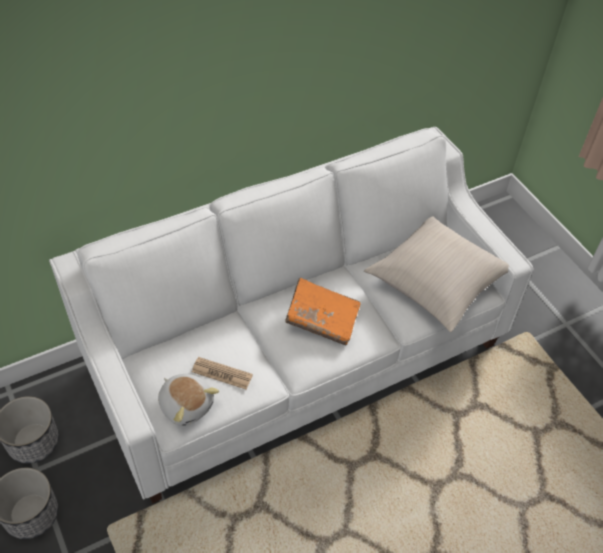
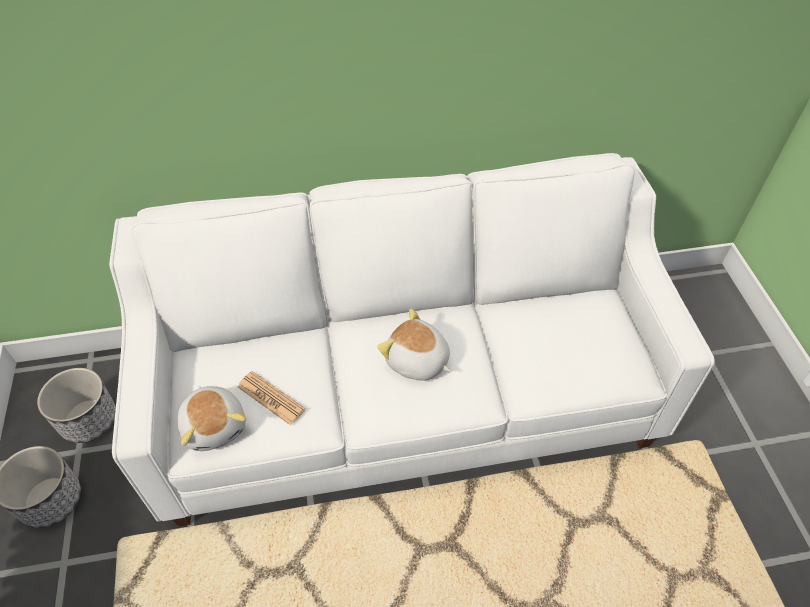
camera: 20 degrees right, 0 degrees up
orange book [285,278,360,345] -> plush toy [377,309,452,381]
beige pillow [364,216,509,332] -> none

